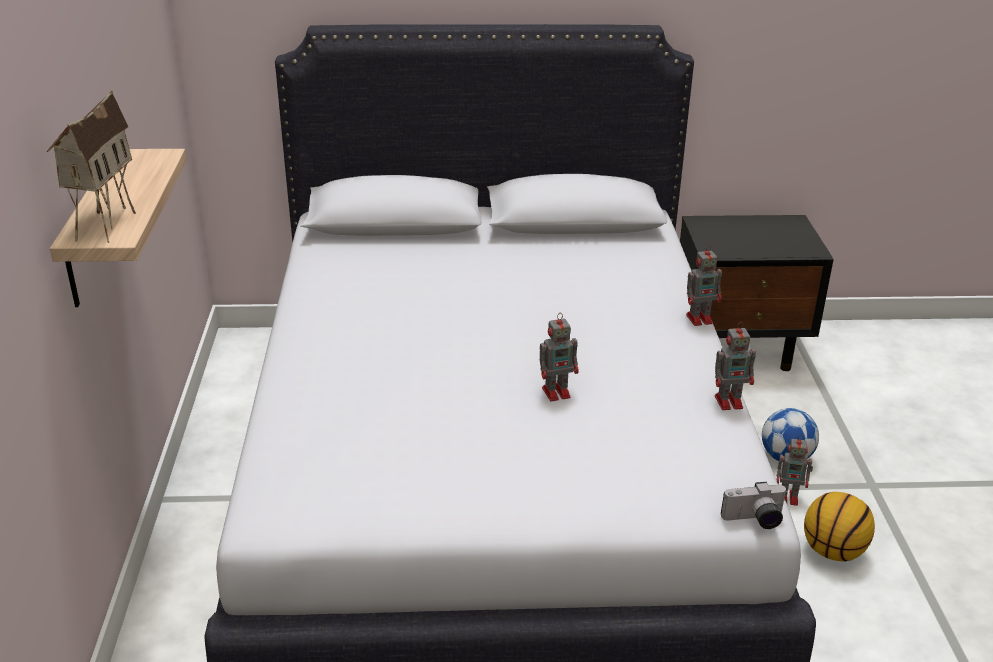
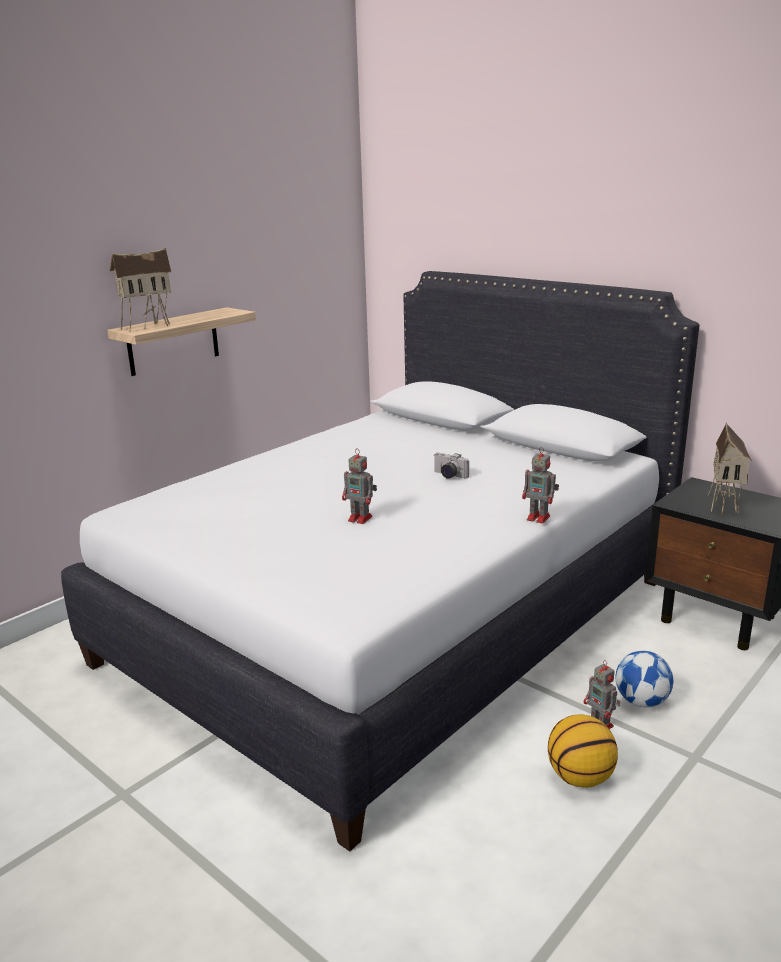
camera: 45 degrees right, 10 degrees down
toy robot [715,322,756,410] -> none
camera [721,482,787,529] -> camera moved to [435,453,469,479]
none -> toy house [708,423,752,515]

